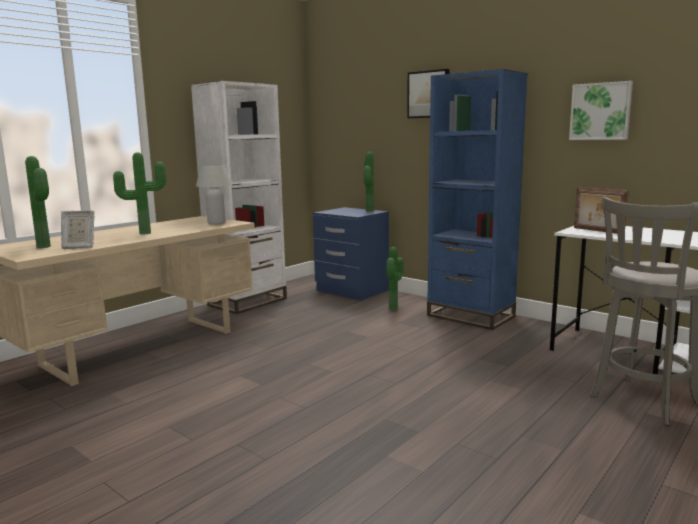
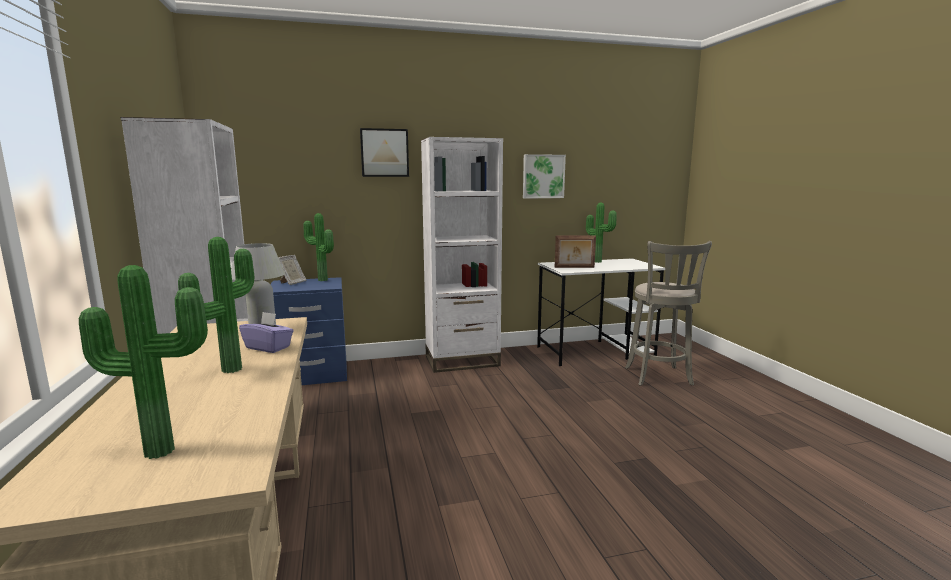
camera: 55 degrees left, 0 degrees up
picture frame [61,210,95,249] -> picture frame moved to [278,255,307,285]
potted plant [386,247,404,311] -> potted plant moved to [586,203,617,263]
blue bookcase [427,69,528,330] -> white bookcase [421,137,503,373]
none -> purple tissue box [239,312,294,353]

